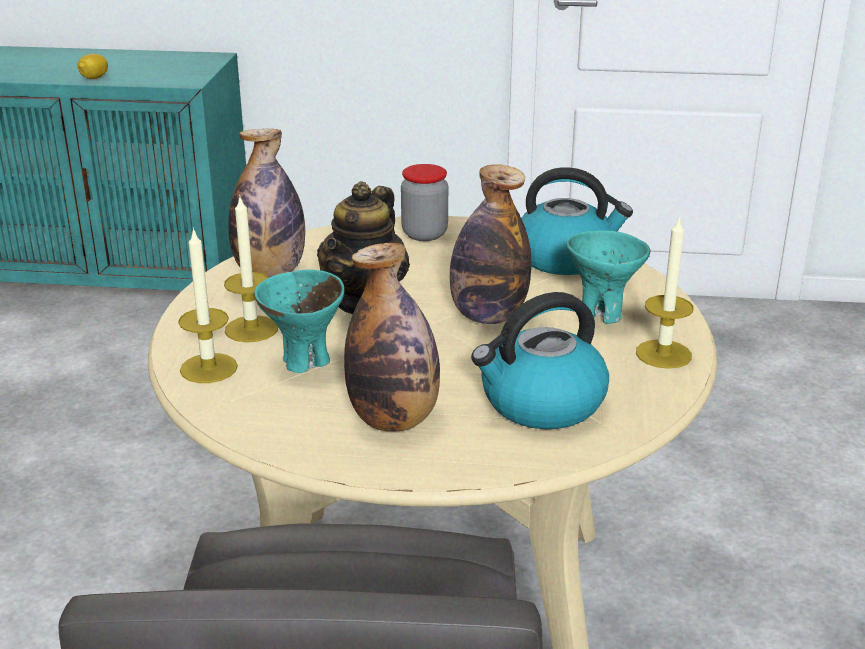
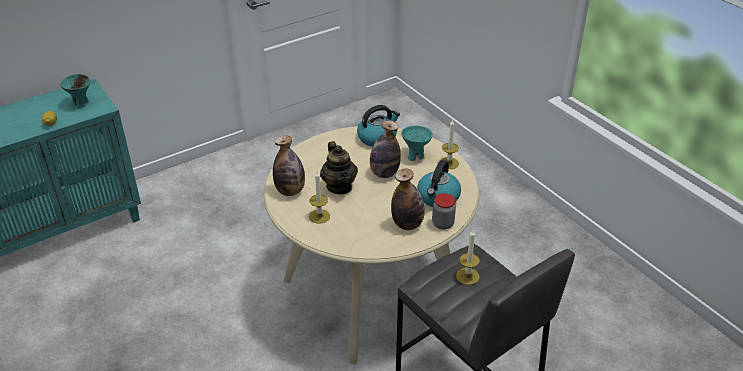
camera: 40 degrees left, 10 degrees up
candle [178,228,238,383] -> candle moved to [456,230,480,285]
turquoise bowl [254,269,344,373] -> turquoise bowl moved to [60,74,90,108]
jar [401,164,448,241] -> jar moved to [432,193,456,230]

